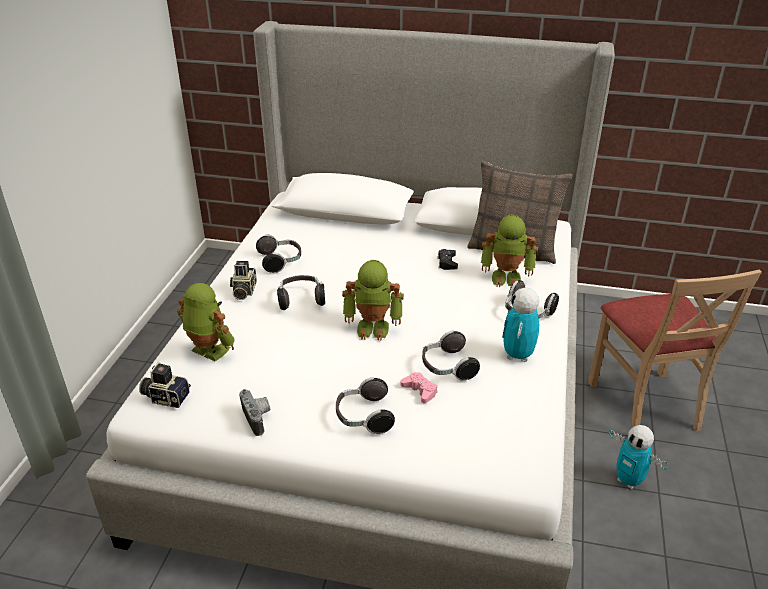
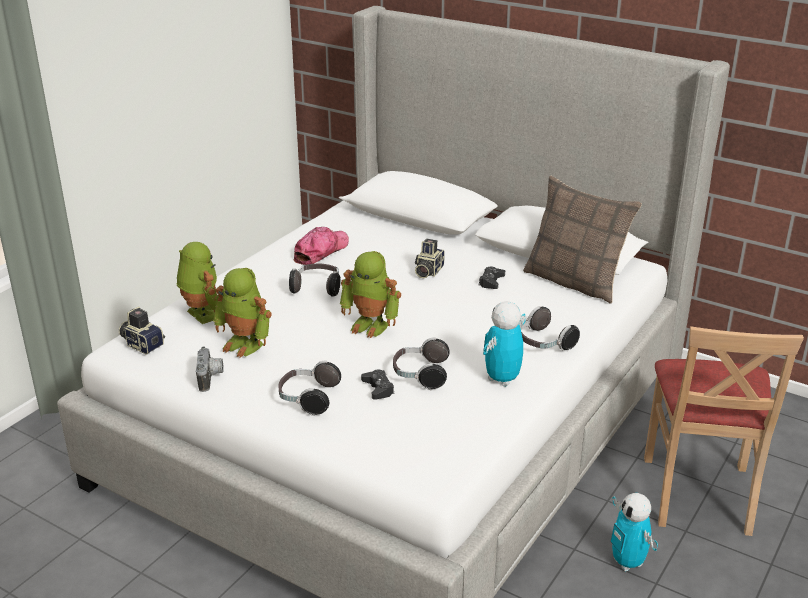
camera: 20 degrees right, 5 degrees down
camera [230,261,257,300] -> camera moved to [415,239,445,278]
headphones [256,235,301,274] -> cap [293,227,349,265]
pink game controller [401,372,437,403] -> black game controller [361,370,394,400]
toy robot [481,215,538,287] -> toy robot moved to [213,268,272,358]

